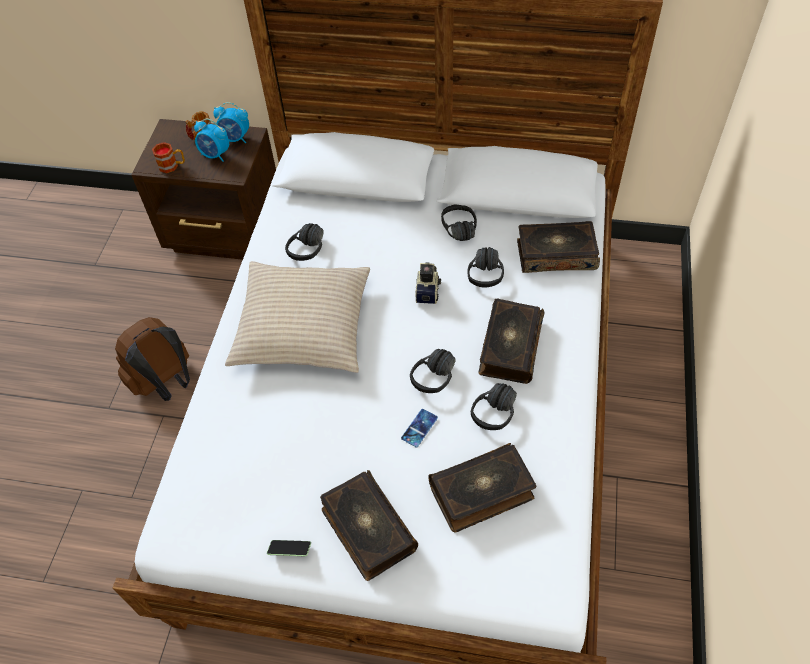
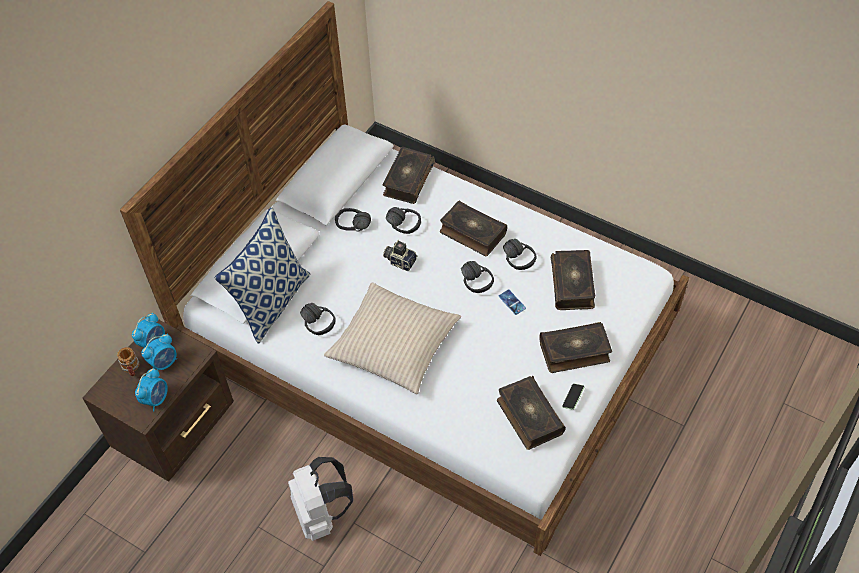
camera: 70 degrees left, 0 degrees up
brown backpack [115,317,190,401] -> white backpack [288,457,353,541]
mug [152,142,185,173] -> alarm clock [135,368,168,412]
none -> pillow [214,206,310,344]
none -> book [497,376,566,450]

